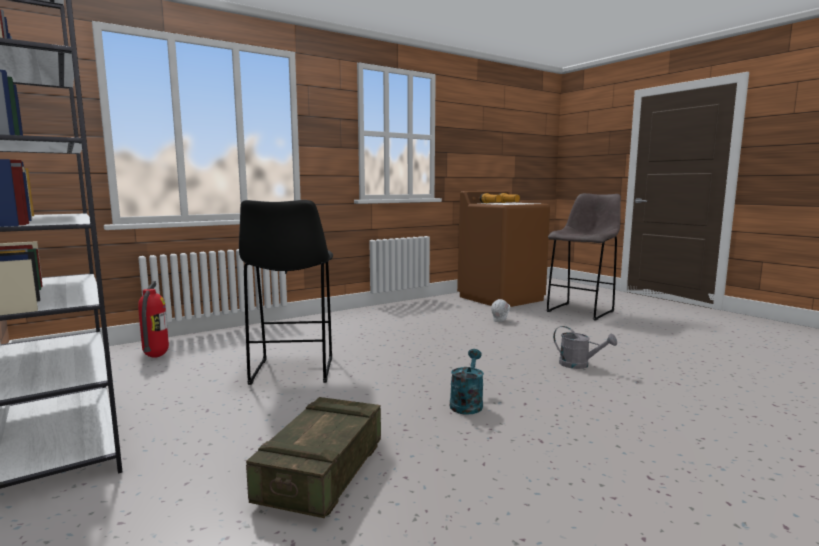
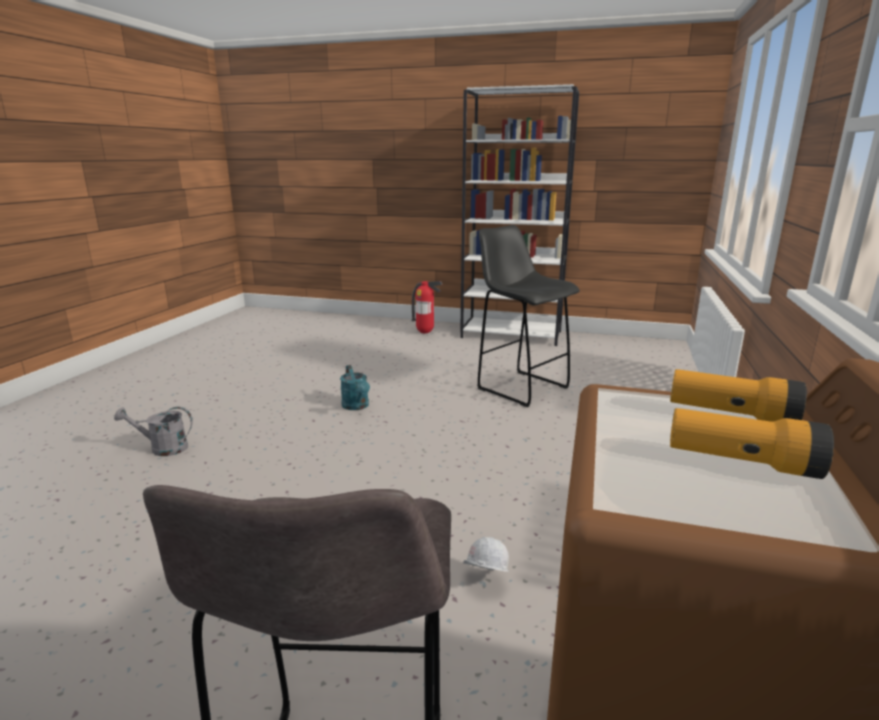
camera: 140 degrees right, 10 degrees up
fire extinguisher [138,281,169,358] -> fire extinguisher moved to [411,281,443,334]
crate [246,397,381,518] -> none
grey watering can [553,326,617,369] -> grey watering can moved to [114,407,193,456]

